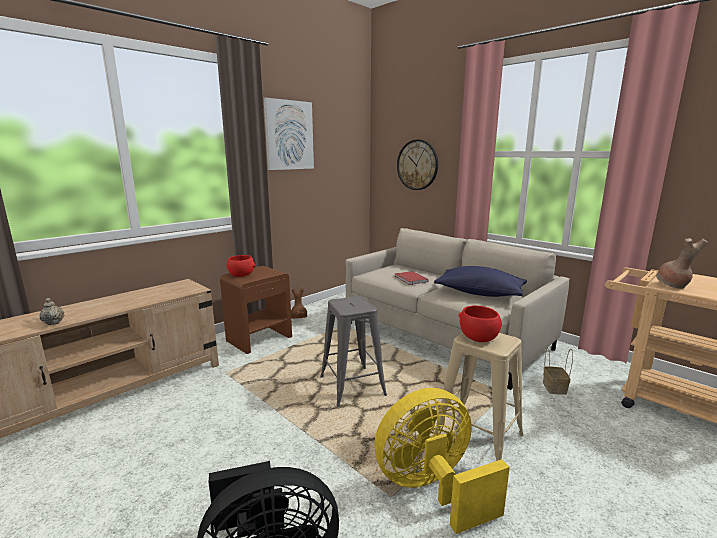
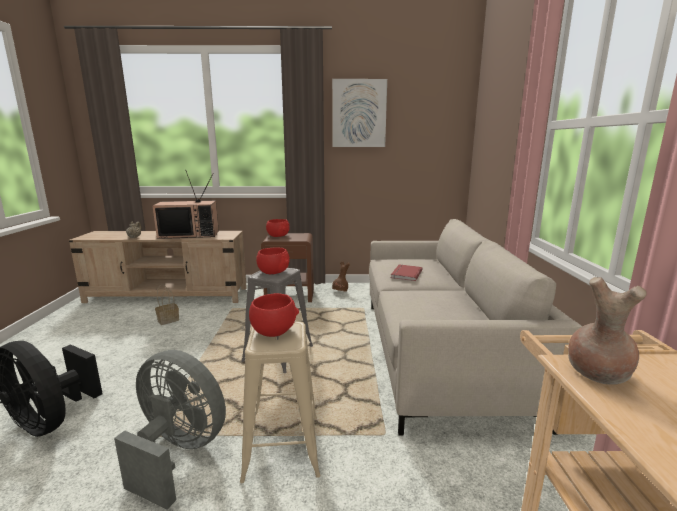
camera: 45 degrees right, 0 degrees up
yellow fan [374,388,510,534] -> grey fan [114,350,226,509]
wall clock [397,139,438,190] -> none
blue pillow [434,266,527,297] -> none
basket [543,348,573,395] -> basket moved to [155,285,179,325]
none -> television [153,169,219,239]
none -> red bowl [256,247,290,274]

